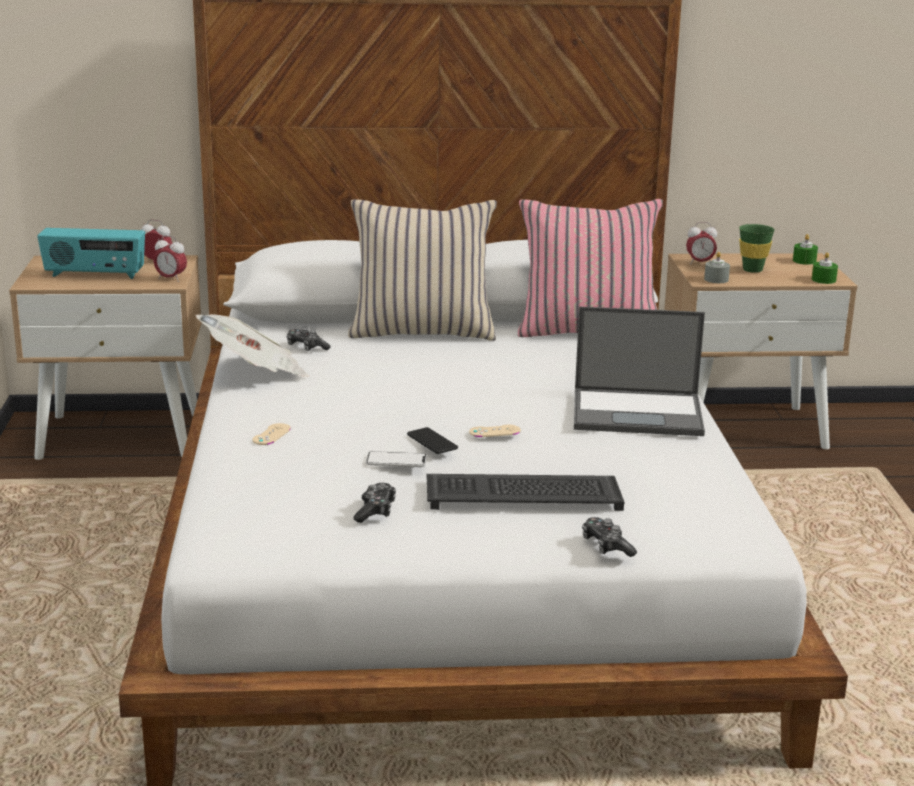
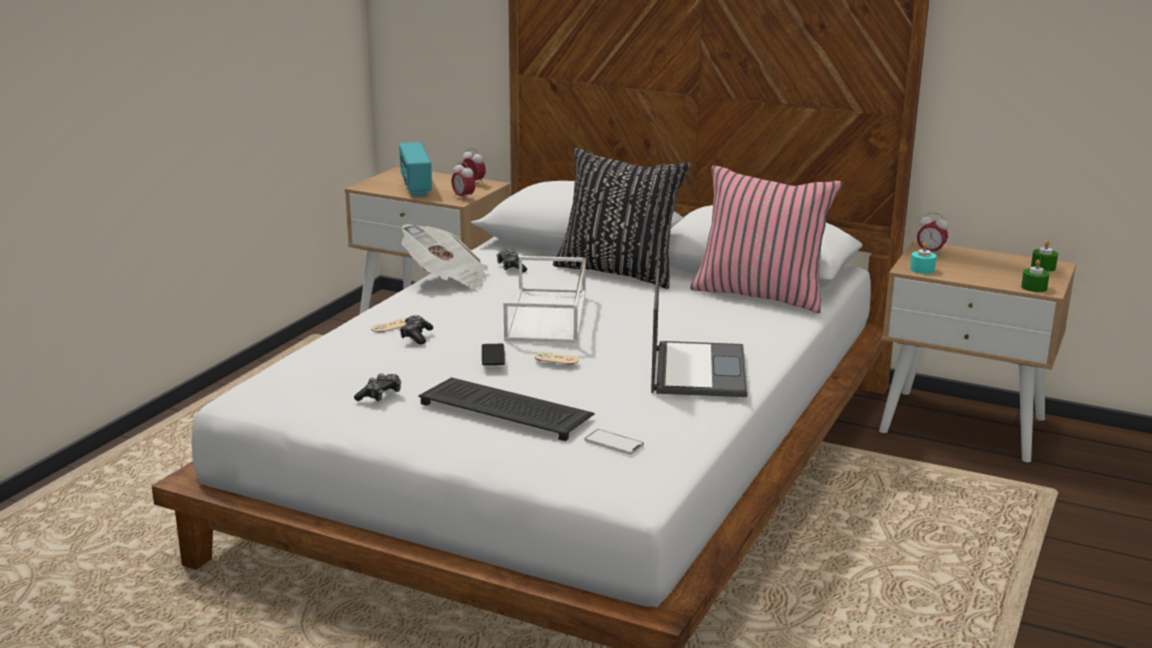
camera: 30 degrees right, 0 degrees up
radio [37,228,145,279] -> radio turned 45 degrees clockwise [399,142,432,197]
beige pillow [348,199,497,341] -> black pillow [553,148,691,289]
phone [366,451,427,467] -> phone moved to [584,429,644,454]
laptop [574,306,705,436] -> laptop turned 120 degrees counterclockwise [651,267,748,397]
game controller [582,517,637,557] -> game controller moved to [400,315,433,345]
grey candle [704,252,730,283] -> turquoise candle [910,242,936,274]
green cup [739,224,775,273] -> none
none -> white tray [504,256,586,344]

